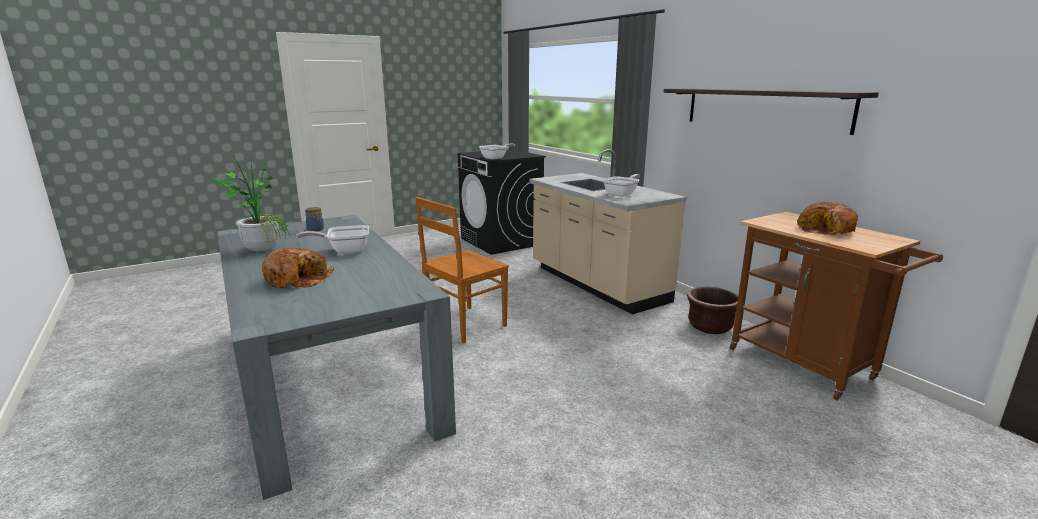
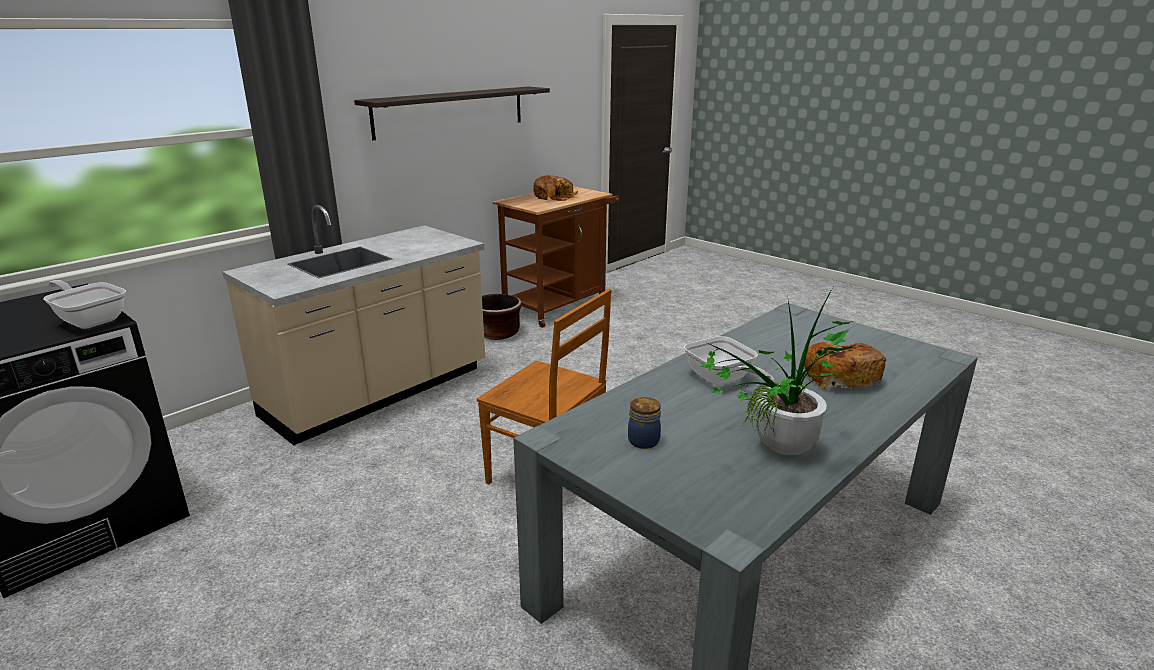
camera: 105 degrees left, 5 degrees up
frying pan [603,174,640,197] -> none

